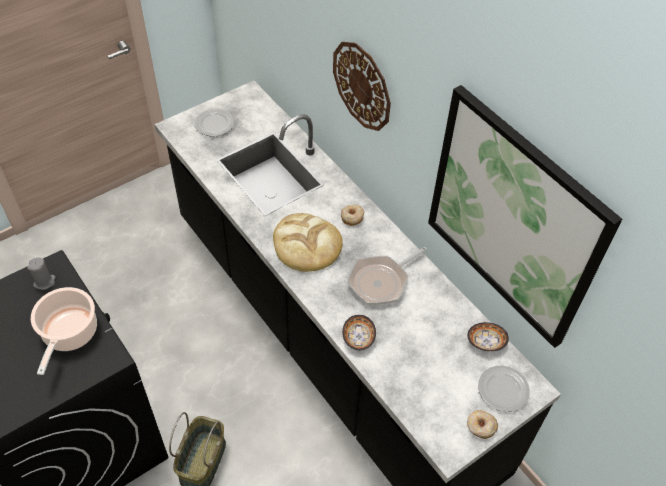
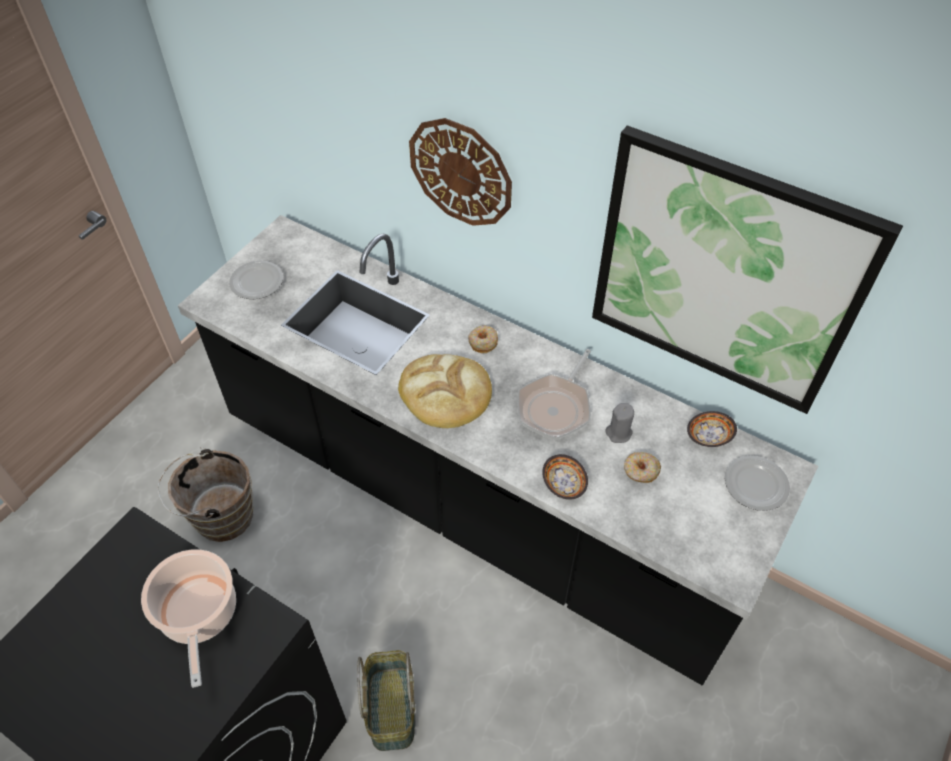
camera: 20 degrees left, 0 degrees up
grey candle [27,258,56,290] -> grey candle moved to [605,403,634,443]
donut [467,410,498,439] -> donut moved to [624,452,661,483]
none -> brown bucket [157,447,253,542]

